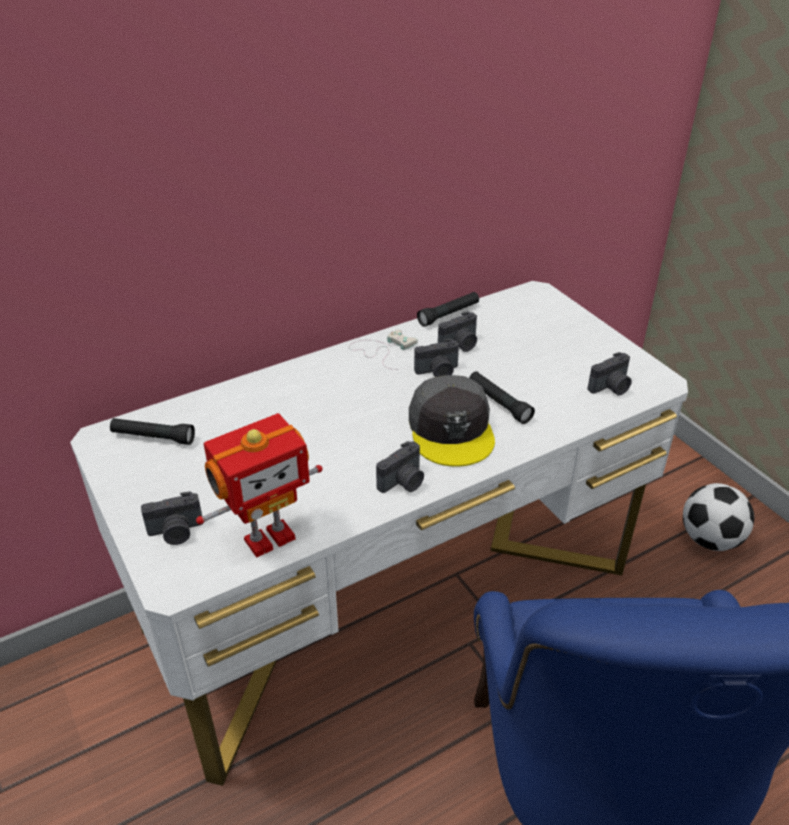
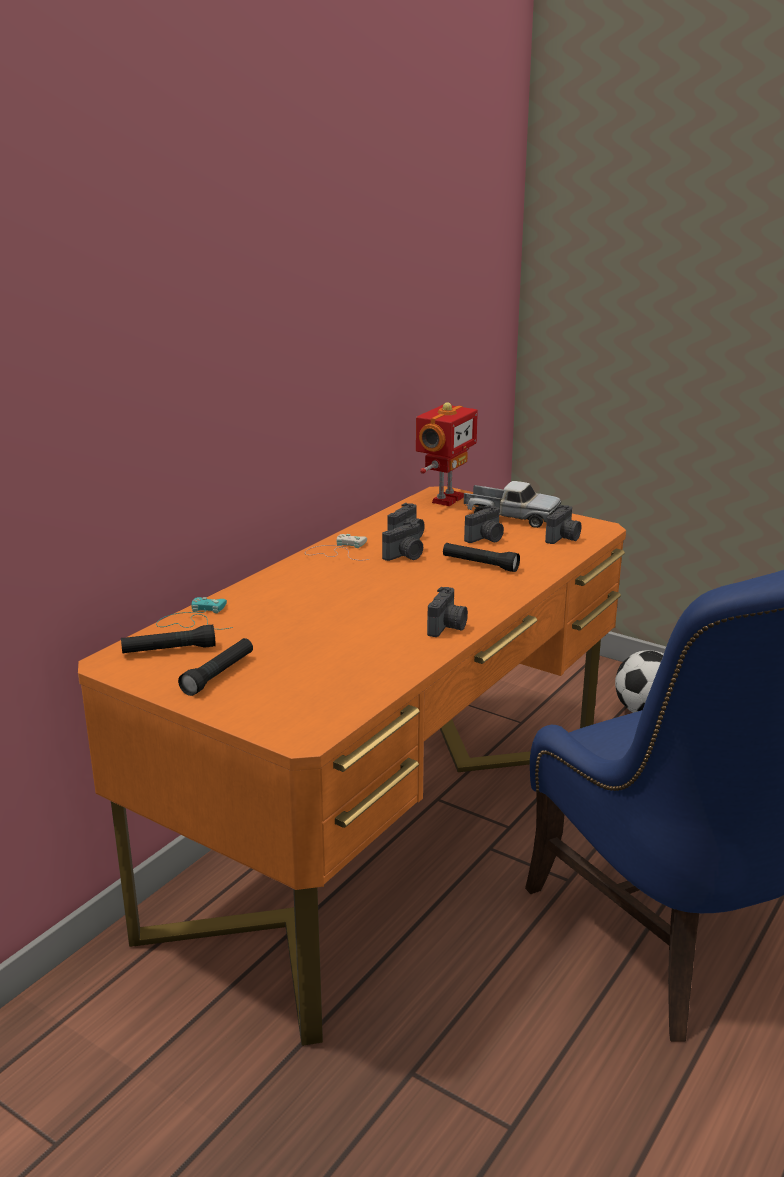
camera: 25 degrees left, 15 degrees down
white desk [70,281,688,786] -> orange desk [78,486,626,1046]
camera [141,491,202,545] -> camera moved to [464,505,504,543]
toy robot [196,413,323,558] -> toy robot moved to [416,402,478,506]
grey cap [409,375,495,467] -> none
black flashlight [417,292,479,327] -> black flashlight moved to [178,638,253,696]
none -> turquoise game controller [156,597,233,629]
none -> toy truck [464,481,561,528]

